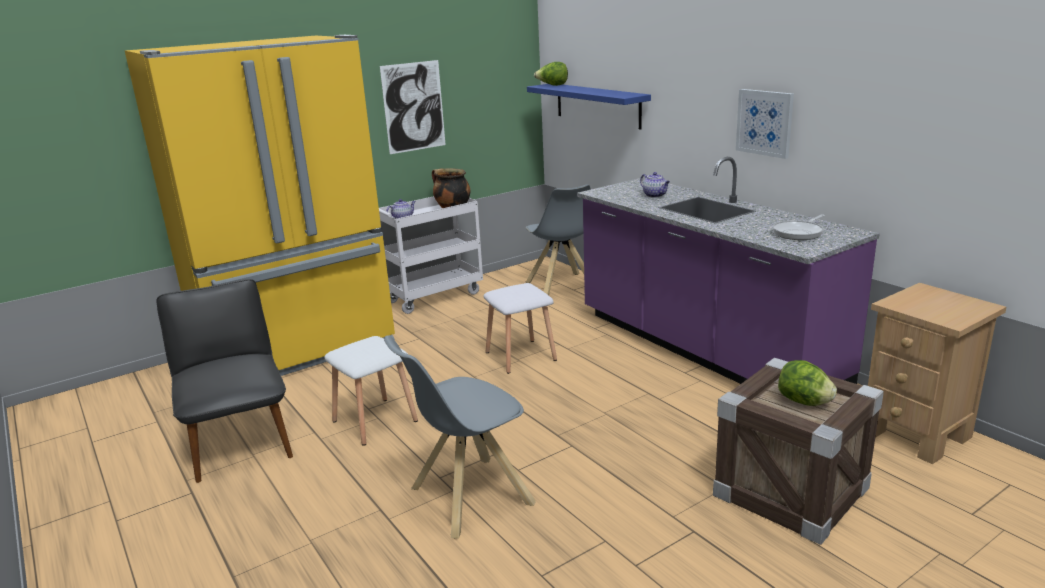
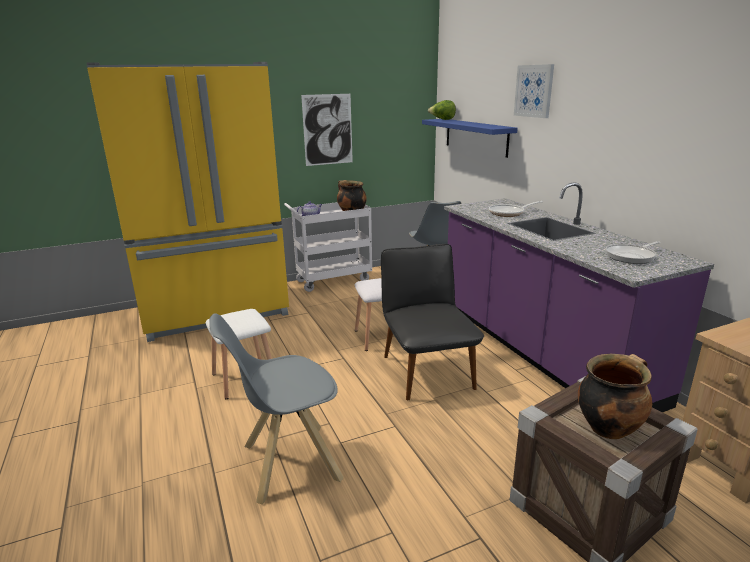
camera: 10 degrees right, 0 degrees up
black chair [156,279,293,483] -> black chair moved to [381,244,484,400]
teapot [640,172,670,198] -> frying pan [489,201,543,217]
picture [736,89,794,159] -> picture moved to [514,64,554,118]
lettuce [778,360,837,406] -> cooking pot [578,354,652,439]

